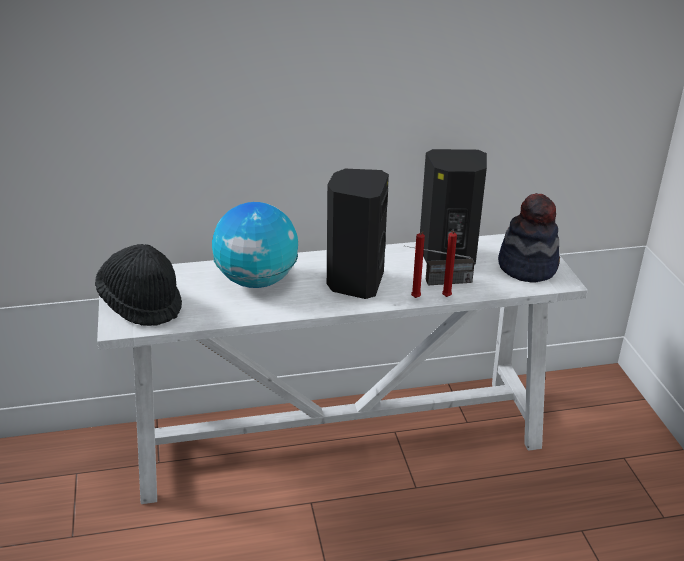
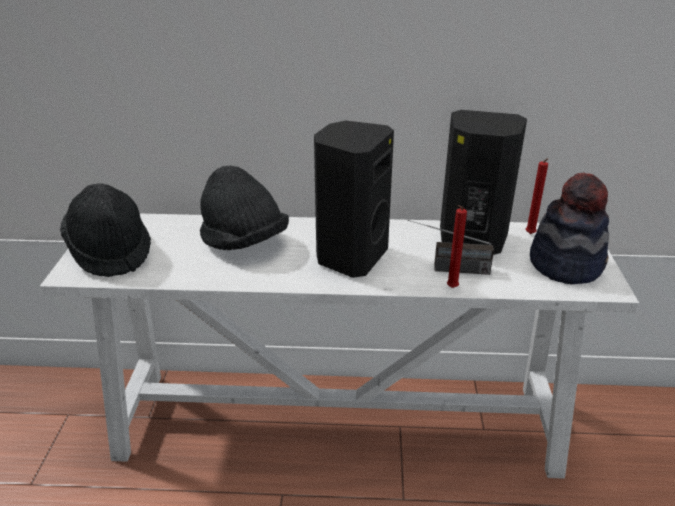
camera: 15 degrees right, 0 degrees up
globe [212,202,298,288] -> black hat [200,166,289,250]
red candle [411,232,425,298] -> red candle moved to [526,158,548,234]

